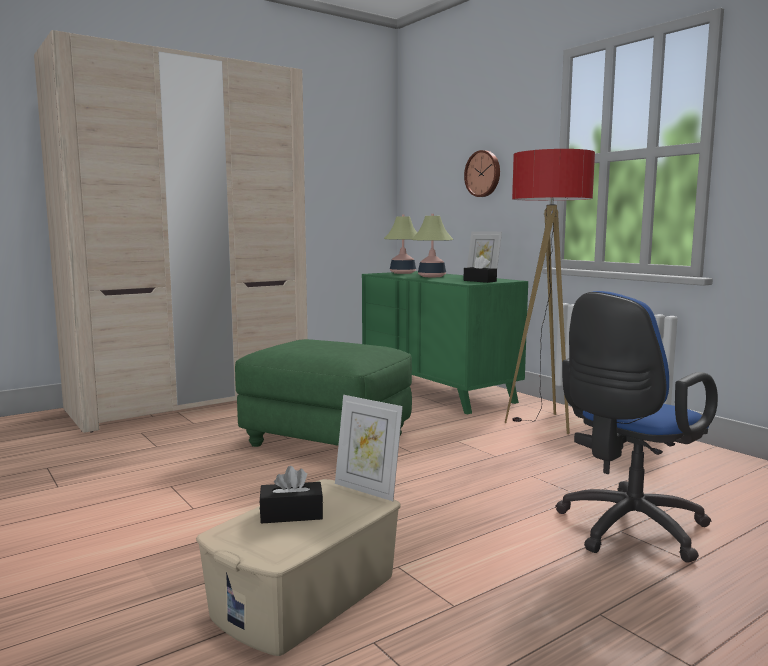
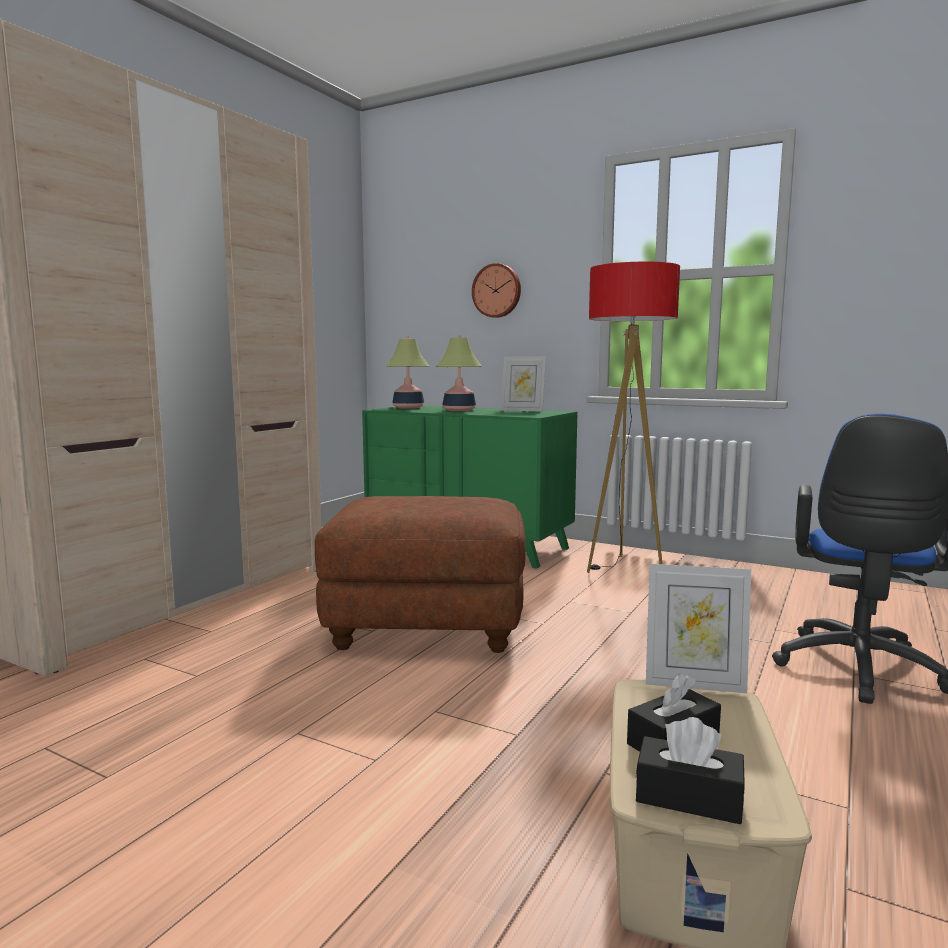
camera: 25 degrees left, 0 degrees up
green ottoman [235,339,412,447] -> brown ottoman [315,496,526,653]
black tissue box [464,255,497,283] -> black tissue box moved to [636,717,745,824]

